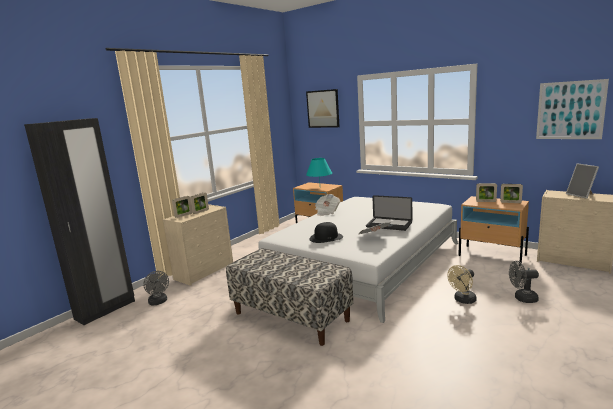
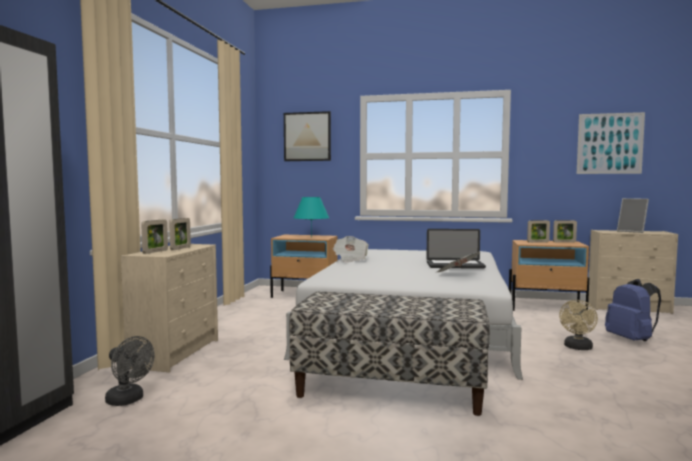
camera: 25 degrees left, 10 degrees down
black hat [310,222,343,243] -> none
grey fan [509,261,539,303] -> blue backpack [605,279,661,341]

